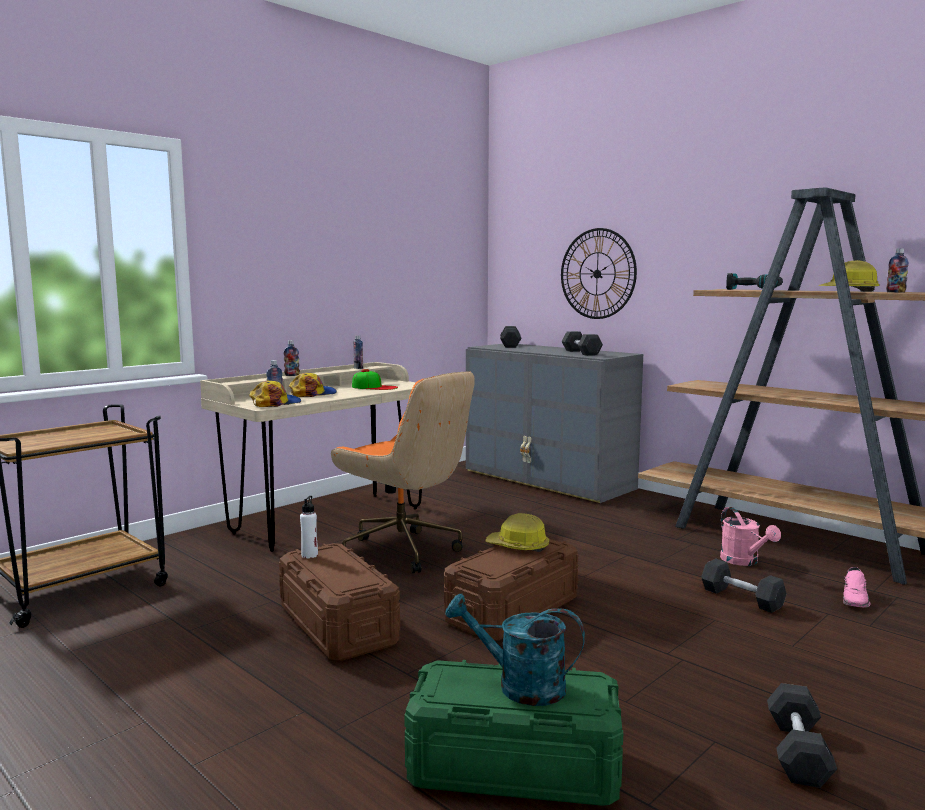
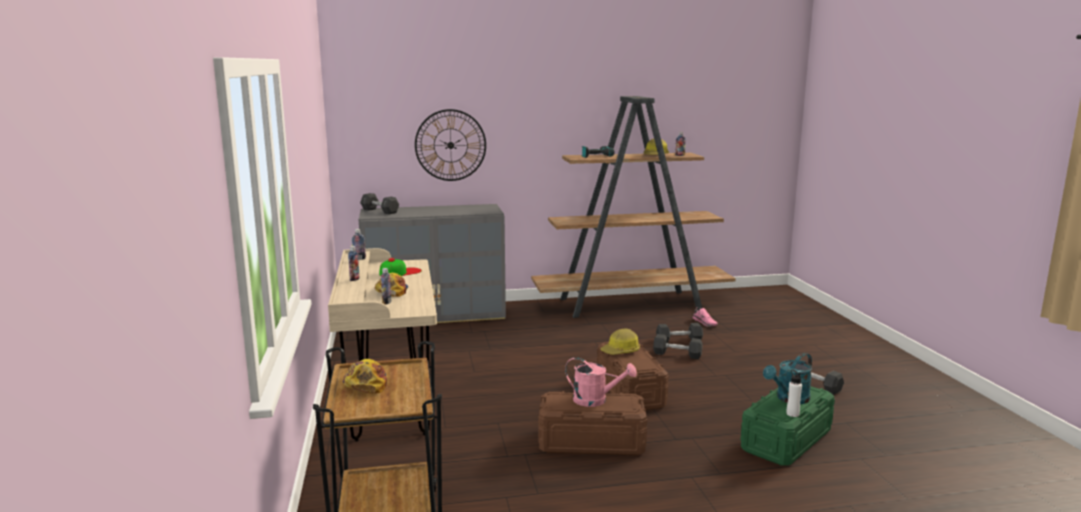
camera: 55 degrees left, 5 degrees up
cap [249,381,301,407] -> cap moved to [343,359,387,394]
white bottle [300,496,318,558] -> white bottle moved to [786,370,802,417]
orange office chair [331,371,475,573] -> none
grey dumbbell [561,331,603,356] -> grey dumbbell moved to [653,334,702,359]
pink watering can [720,507,781,566] -> pink watering can moved to [565,357,637,407]

